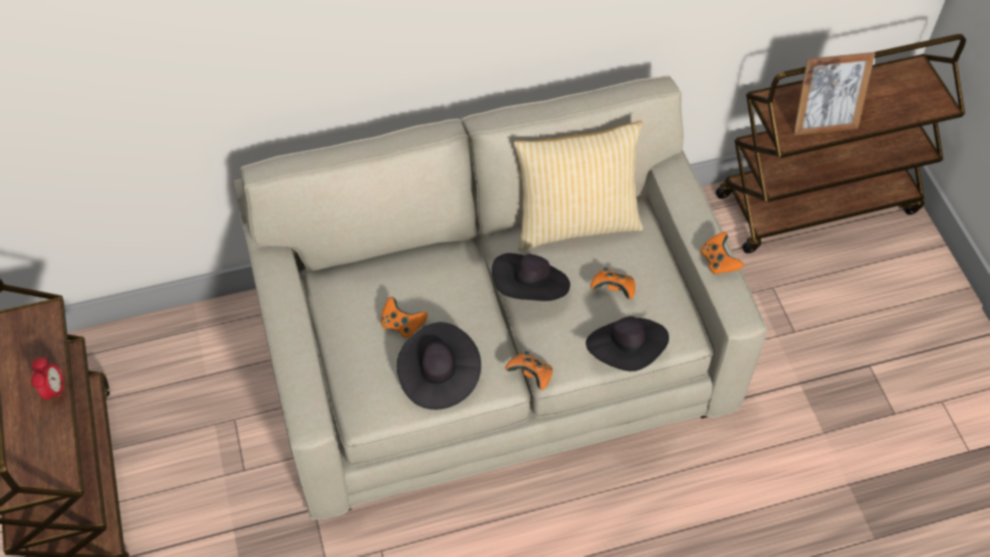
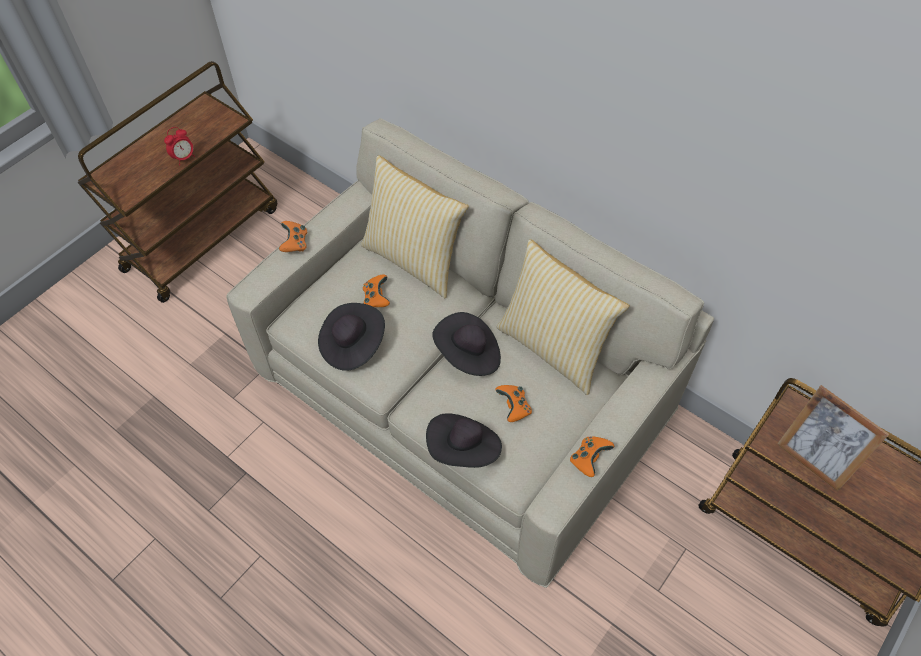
camera: 55 degrees right, 0 degrees up
orange game controller [505,351,553,390] -> orange game controller moved to [279,221,308,252]
none -> pillow [361,155,469,298]

